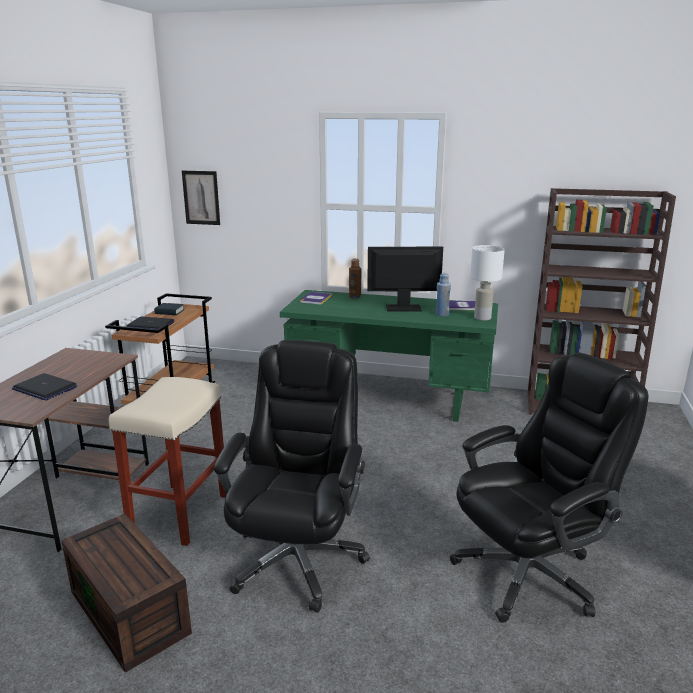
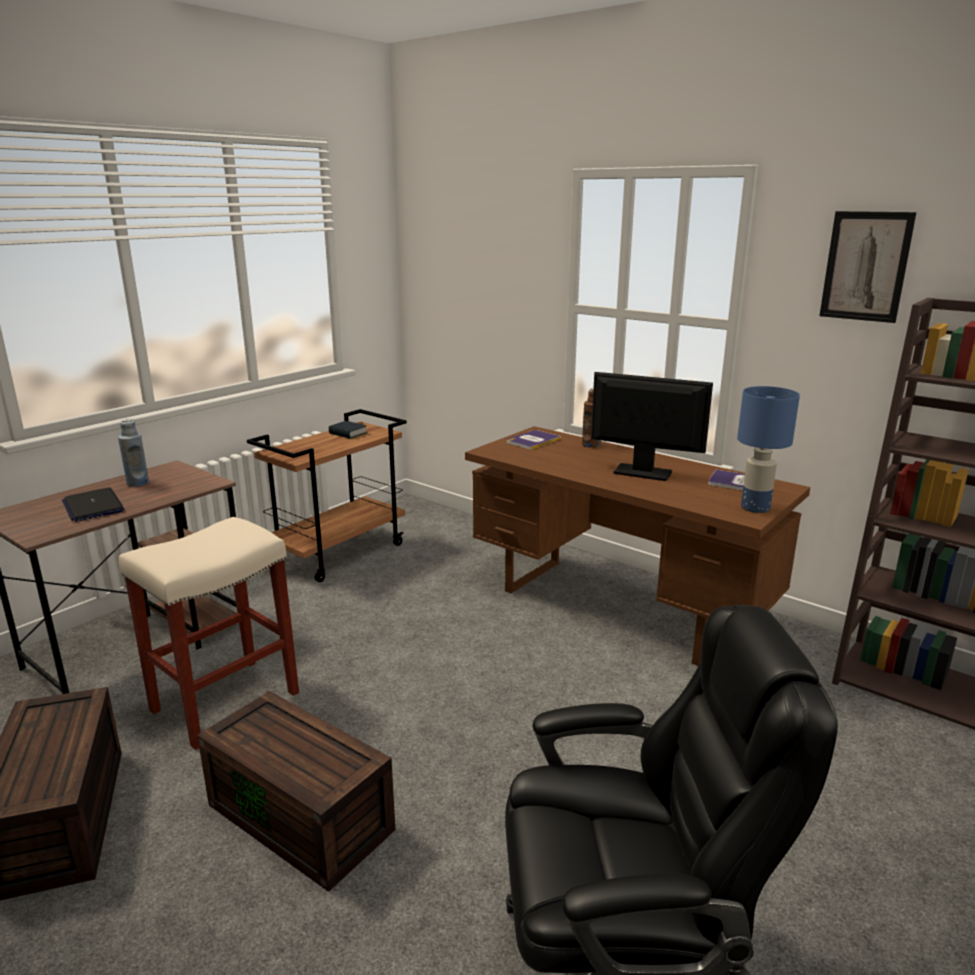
camera: 25 degrees right, 0 degrees up
laptop [126,317,175,331] -> none
picture [182,171,220,225] -> picture moved to [819,211,917,323]
black office chair [214,340,370,613] -> brown storage box [197,691,395,892]
green desk [280,290,498,422] -> brown desk [465,426,810,666]
blue bottle [436,273,451,316] -> blue bottle moved to [118,419,149,487]
white table lamp [470,245,505,321] -> blue table lamp [737,386,800,513]

